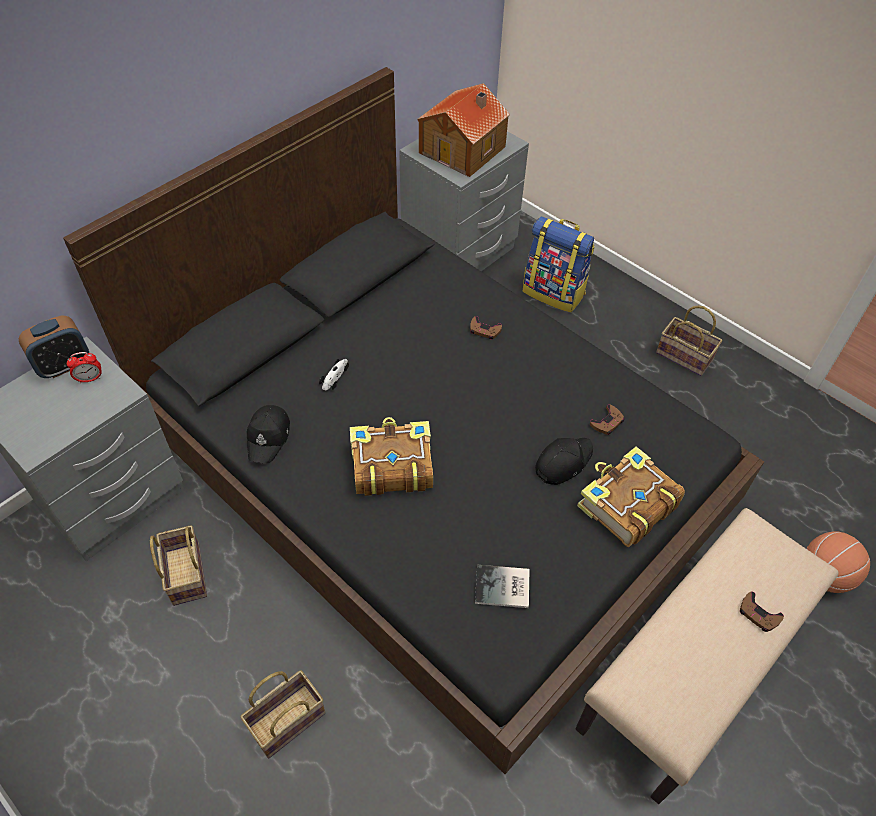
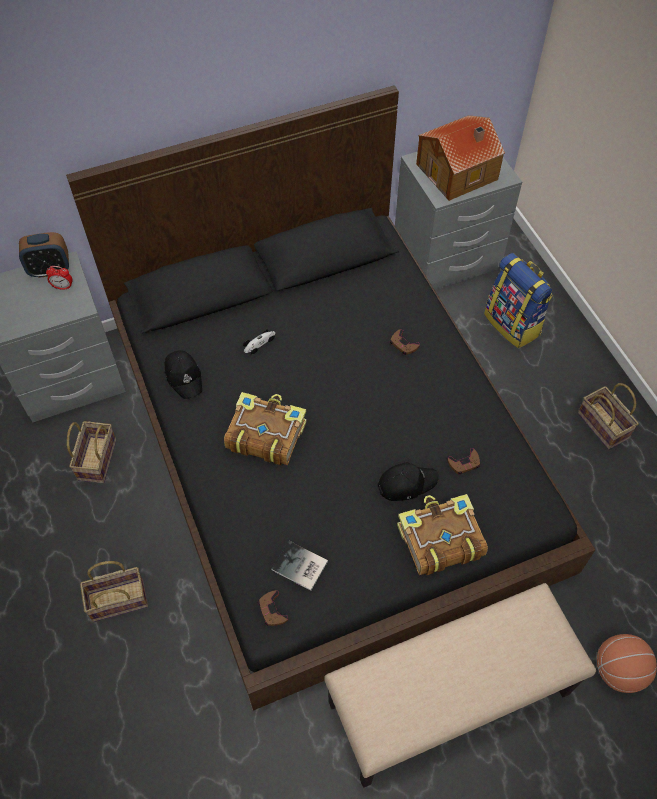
camera: 25 degrees right, 5 degrees up
black cap [247,405,290,463] -> black cap turned 60 degrees counterclockwise [165,350,202,399]
brown game controller [740,591,784,632] -> brown game controller moved to [258,590,288,626]

